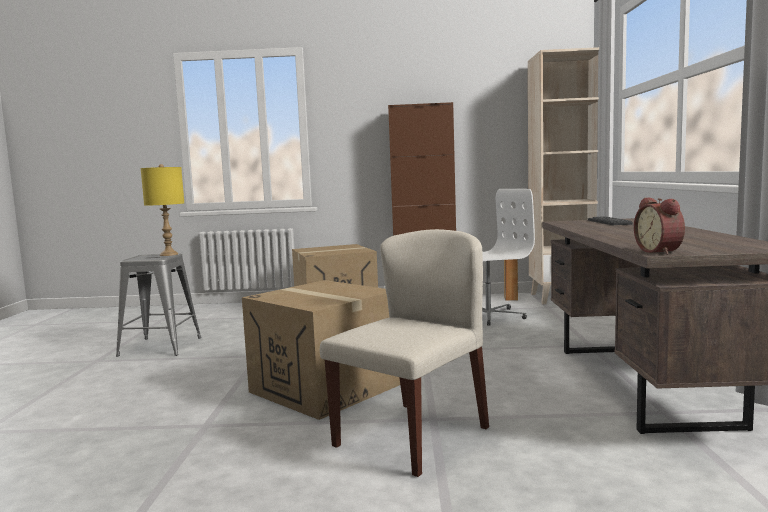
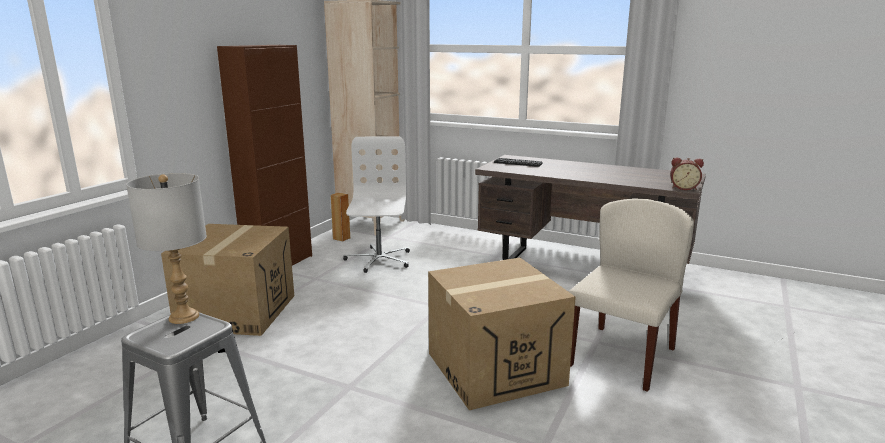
camera: 65 degrees left, 10 degrees up
yellow table lamp [141,164,184,256] -> grey table lamp [126,173,207,324]
beige chair [320,229,489,477] -> beige chair turned 60 degrees clockwise [569,198,694,392]

